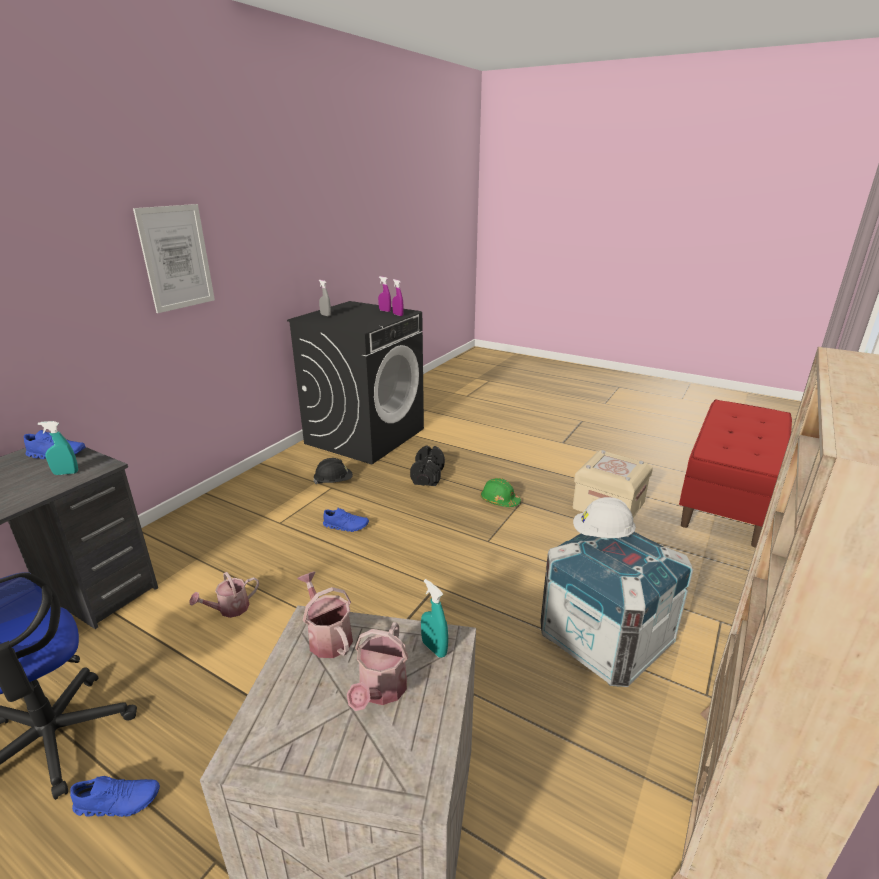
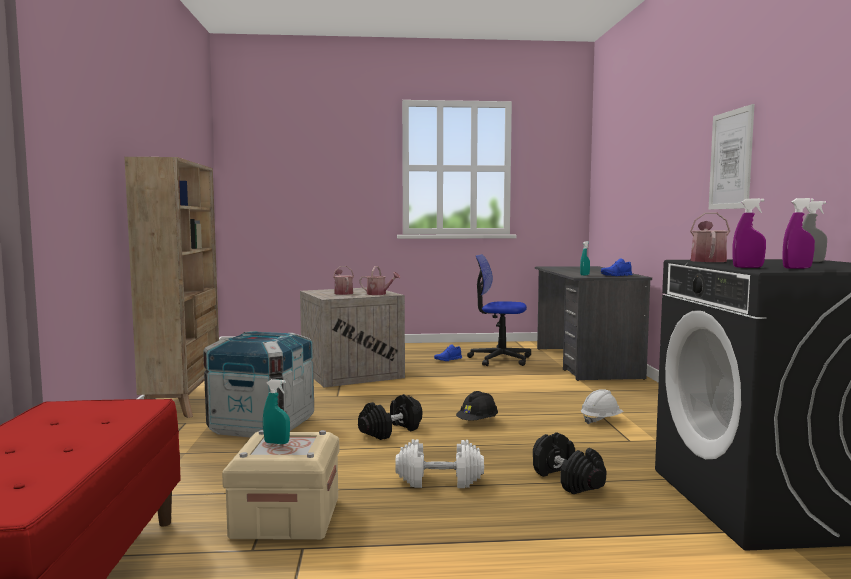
camera: 145 degrees right, 20 degrees down
watering can [190,572,259,618] -> watering can moved to [690,213,730,262]
black hard hat [313,458,353,484] -> black hard hat moved to [456,391,498,421]
blue shoe [323,508,369,532] -> none
turquoise spray bottle [421,579,448,658] -> turquoise spray bottle moved to [263,379,290,444]
green hard hat [480,478,521,507] -> white dumbbell [395,439,484,488]
white hard hat [573,497,636,538] -> white hard hat moved to [581,389,624,424]
none -> black dumbbell [358,394,422,440]

